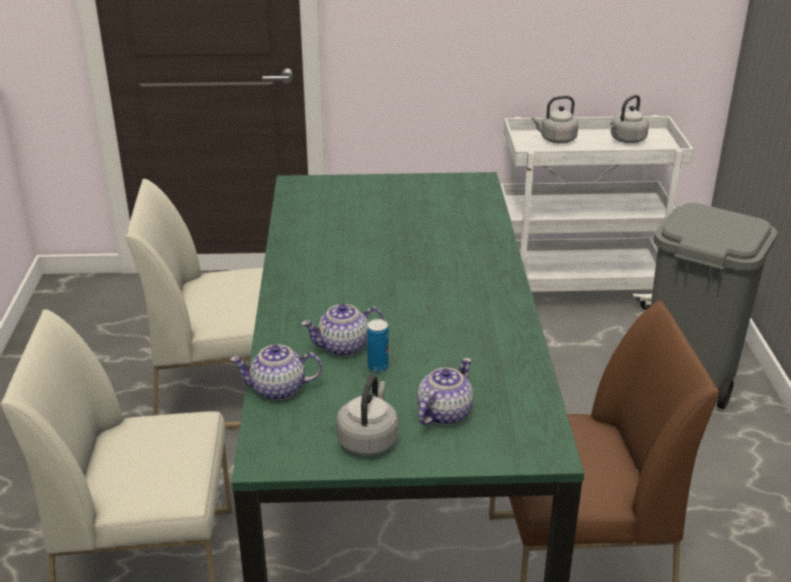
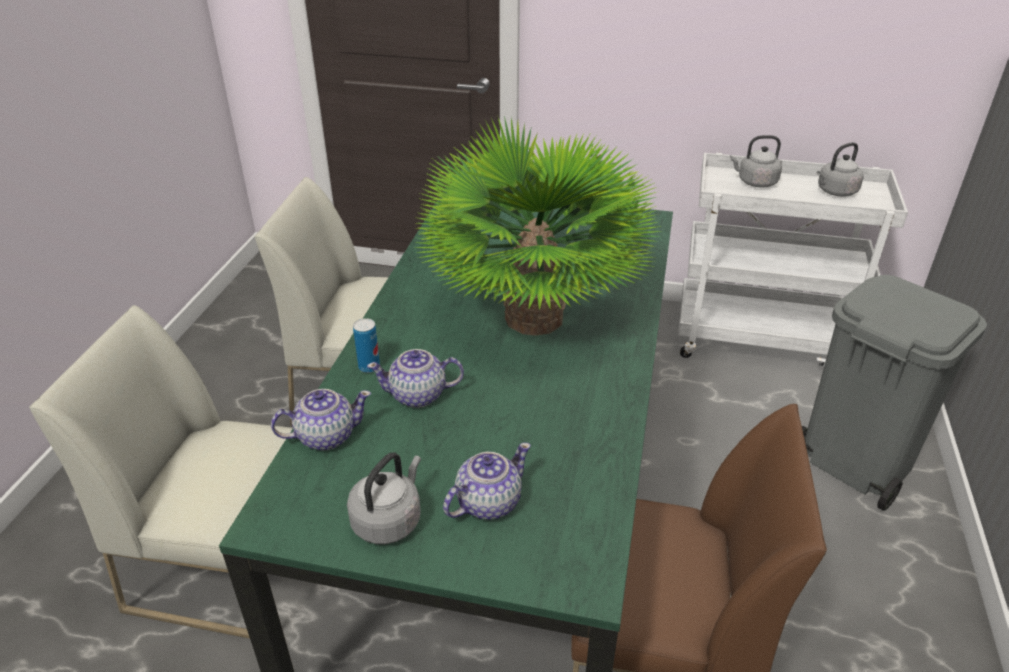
camera: 15 degrees right, 5 degrees up
teapot [230,344,322,401] -> teapot turned 150 degrees clockwise [271,389,371,451]
can [367,319,389,372] -> can moved to [353,318,380,373]
none -> potted plant [415,116,661,336]

